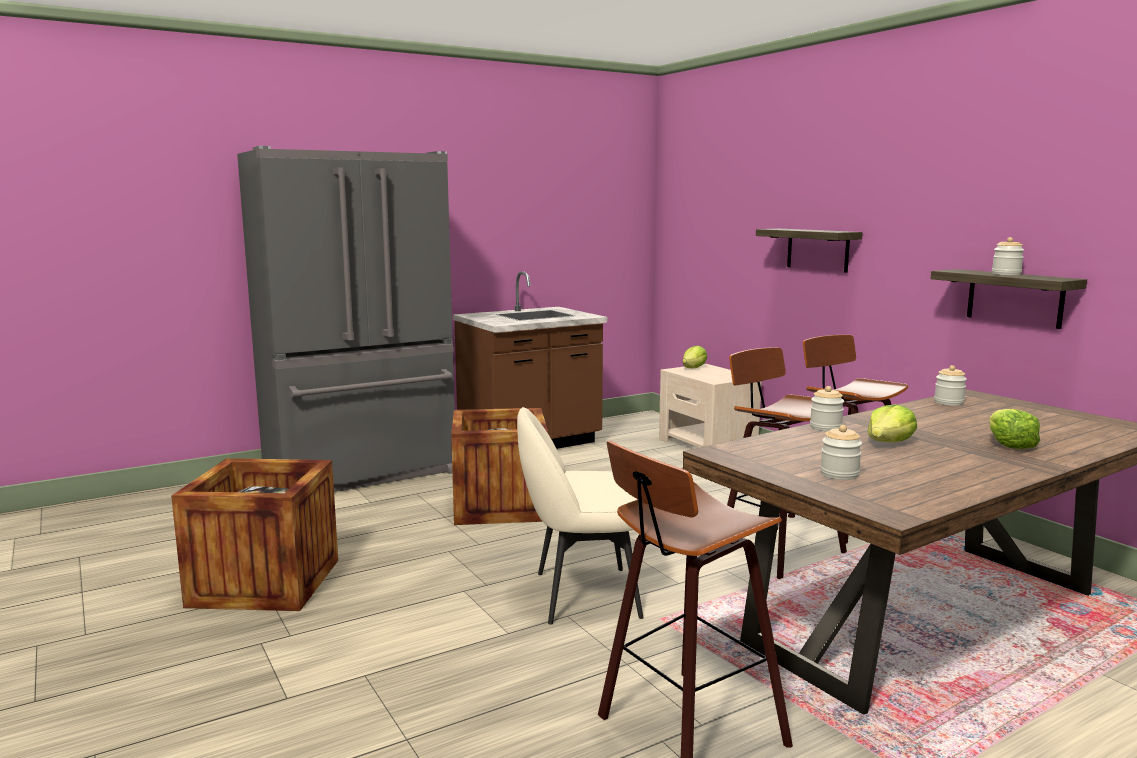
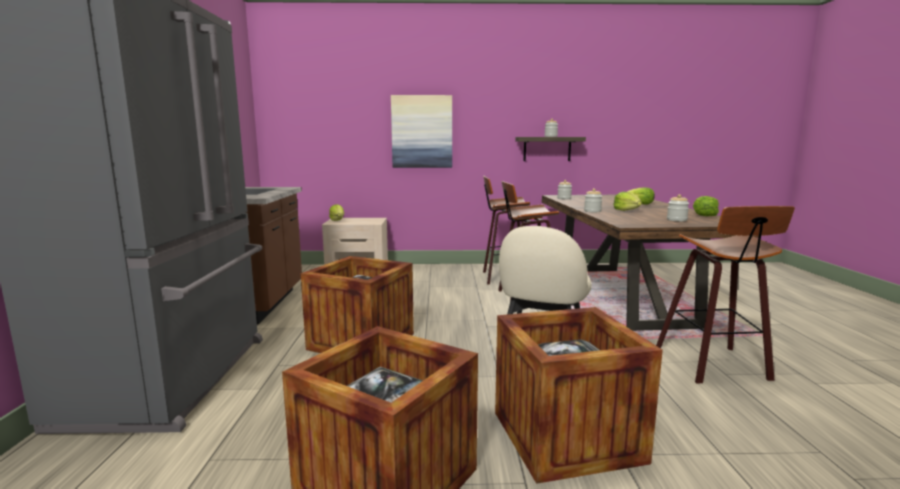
camera: 60 degrees left, 0 degrees up
shelf [756,229,863,273] -> picture [391,95,452,168]
none -> crate [495,307,663,484]
none -> lettuce [693,196,719,216]

